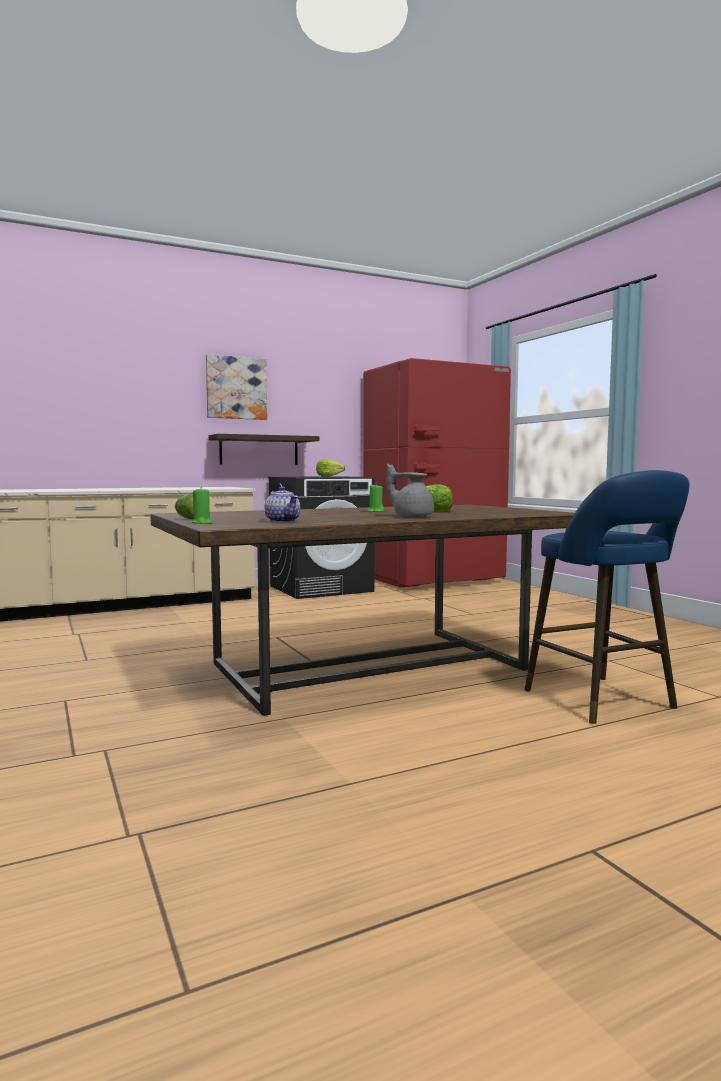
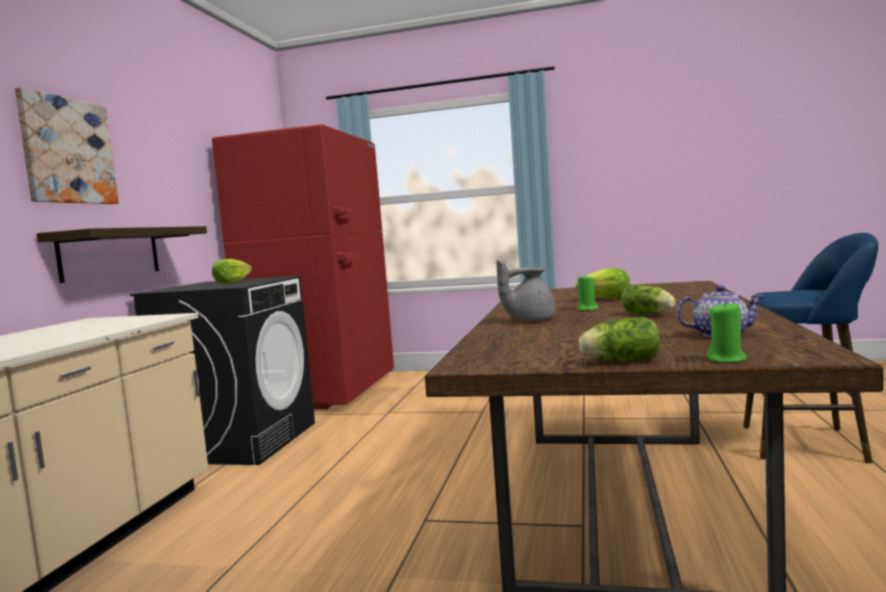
camera: 50 degrees left, 0 degrees up
grey teapot [387,464,434,517] -> grey teapot moved to [496,260,555,321]
none -> lettuce [621,285,675,314]

